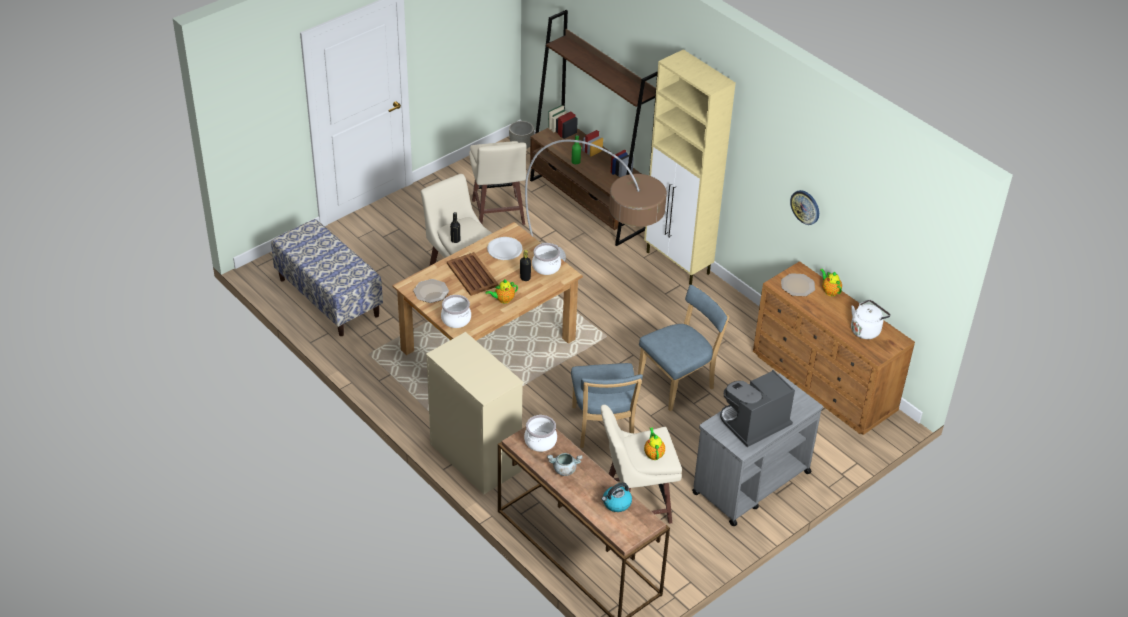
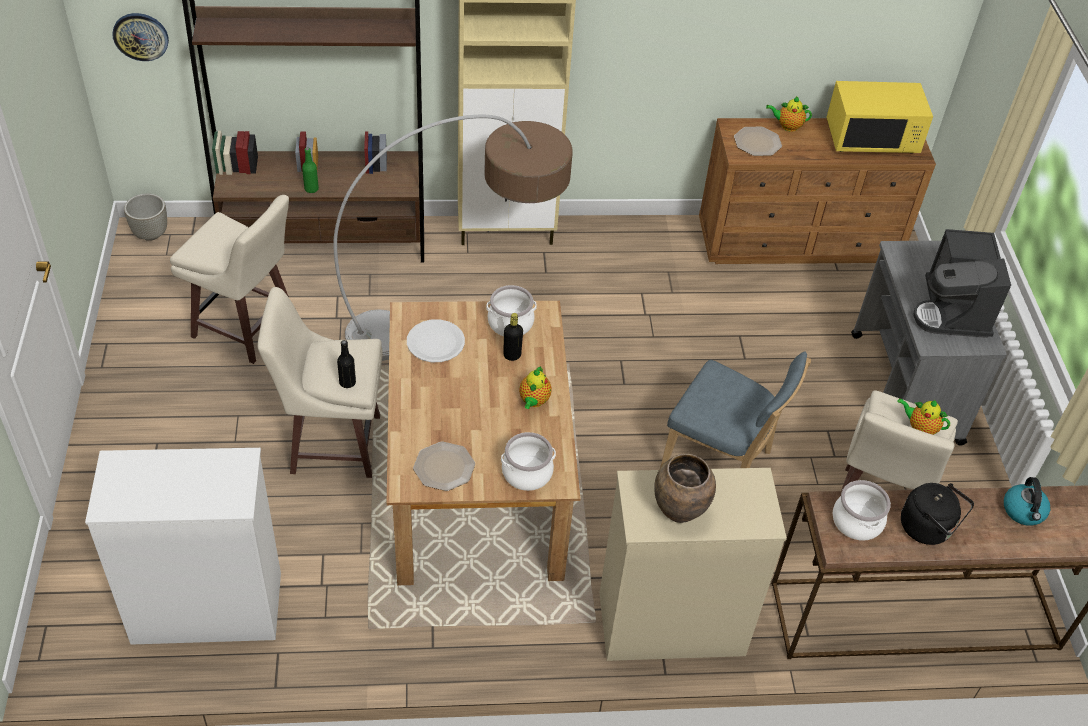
camera: 55 degrees left, 5 degrees up
bench [271,219,383,336] -> white dresser [85,448,281,645]
brown tray [447,252,499,296] -> none
grey cooking pot [547,453,582,476] -> black kettle [901,483,974,545]
blue chair [638,285,729,411] -> none
wall clock [790,190,819,225] -> wall clock moved to [112,13,169,61]
white kettle [851,299,891,339] -> yellow microwave [826,81,933,154]
none -> brown vase [654,454,716,523]

